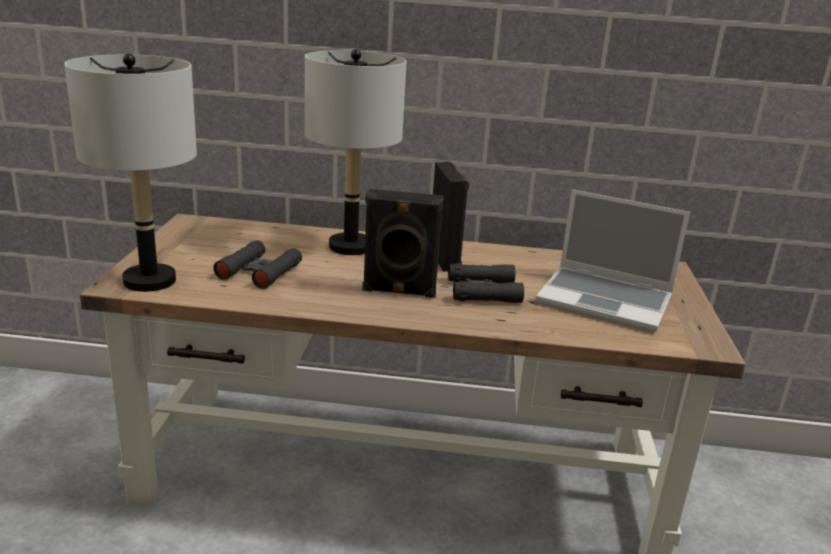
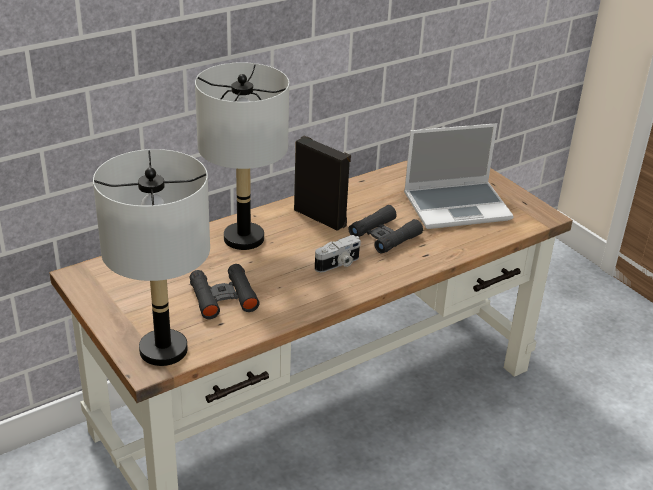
camera: 40 degrees left, 10 degrees up
black speaker [362,189,444,298] -> camera [315,235,361,273]

